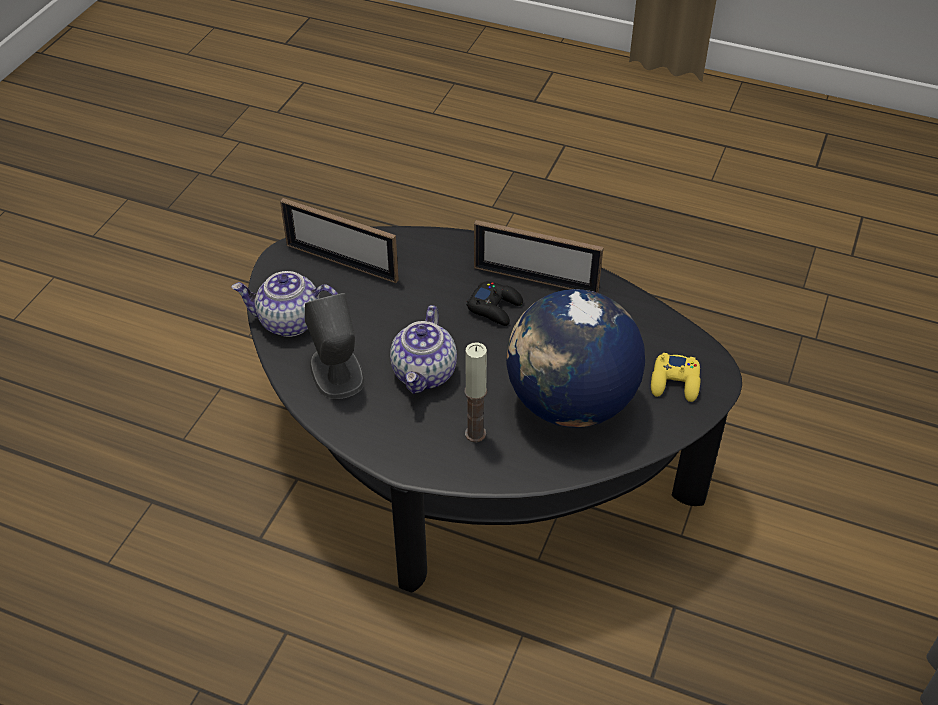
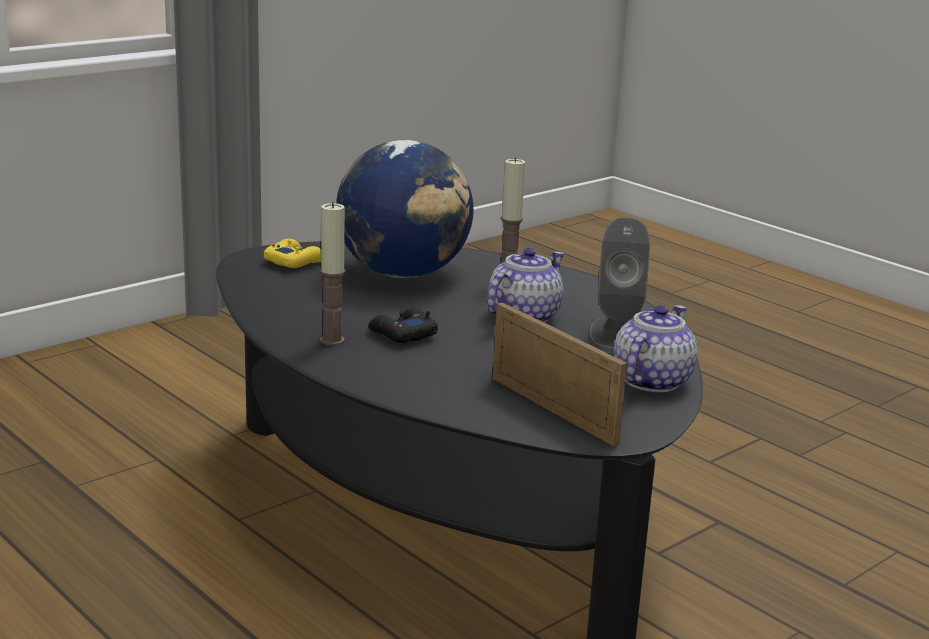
camera: 155 degrees left, 25 degrees down
teapot [231,271,338,337] -> teapot turned 90 degrees counterclockwise [614,305,698,392]
picture frame [474,220,604,293] -> candle [320,202,346,345]

